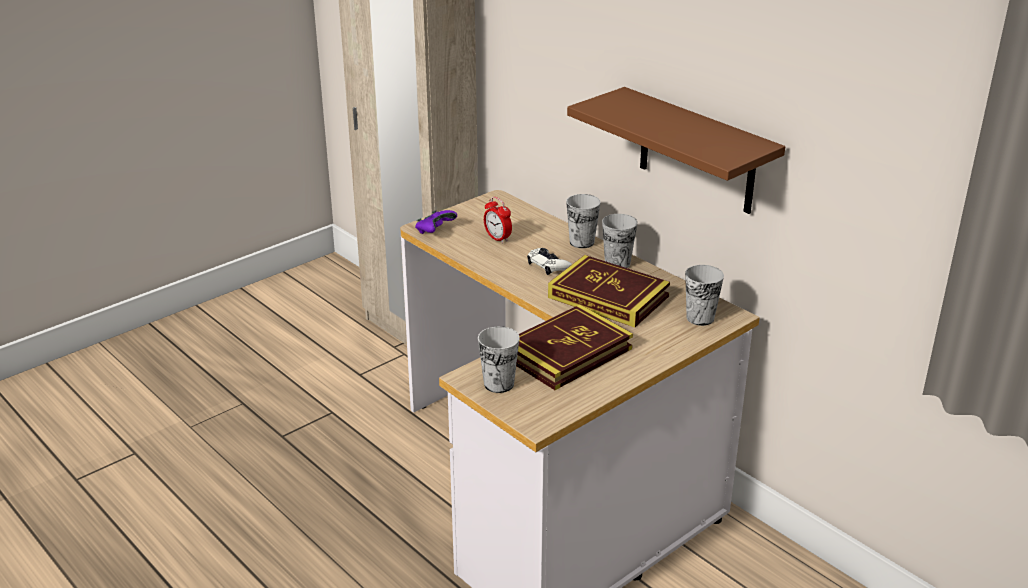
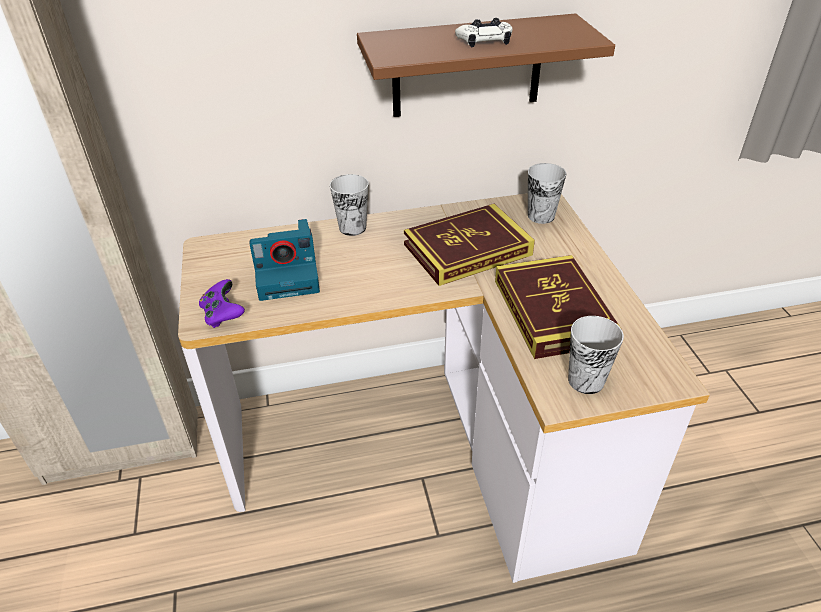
camera: 60 degrees left, 10 degrees up
alarm clock [484,197,512,244] -> camera [250,219,320,301]
white game controller [527,248,572,275] -> white game controller moved to [455,18,513,47]
cup [602,214,637,268] -> none

